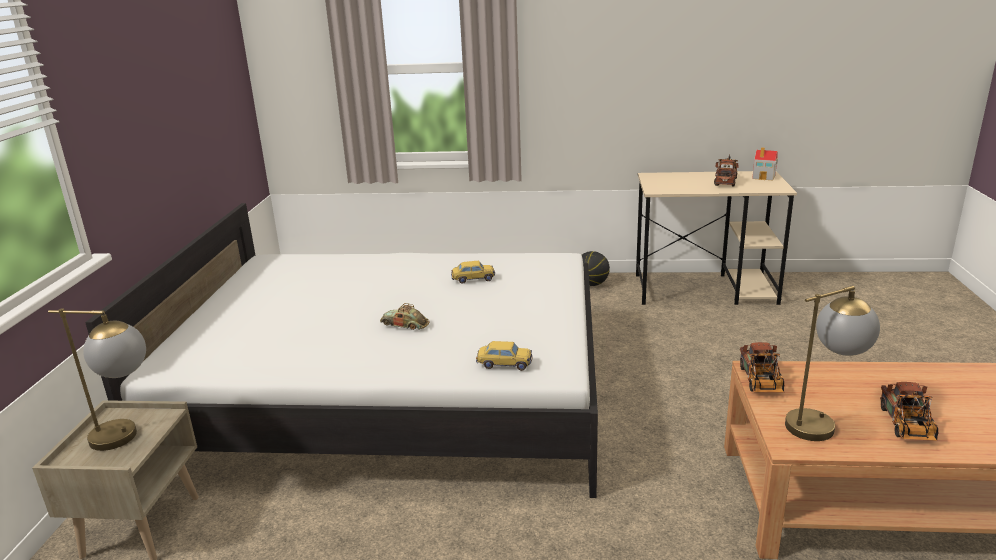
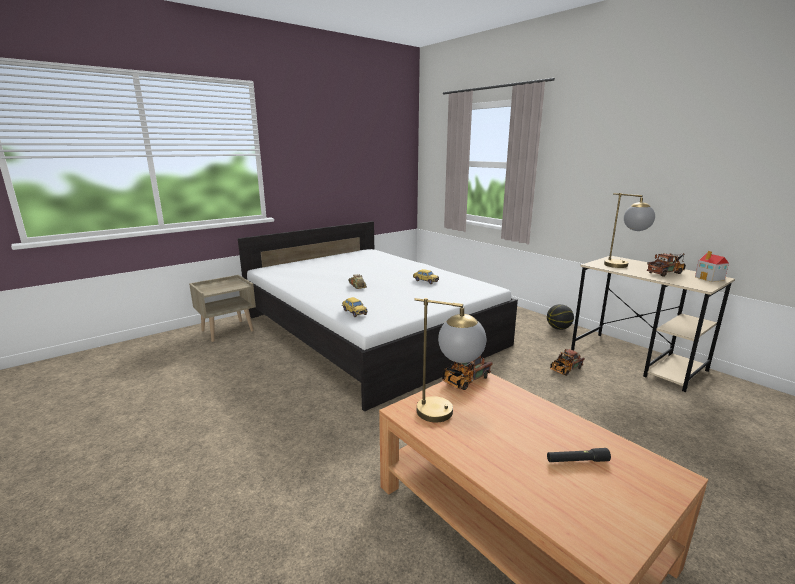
camera: 45 degrees right, 5 degrees down
table lamp [48,308,146,451] -> table lamp moved to [604,193,655,268]
toy truck [880,382,938,441] -> toy truck moved to [550,349,585,376]
none -> black flashlight [547,448,611,462]

